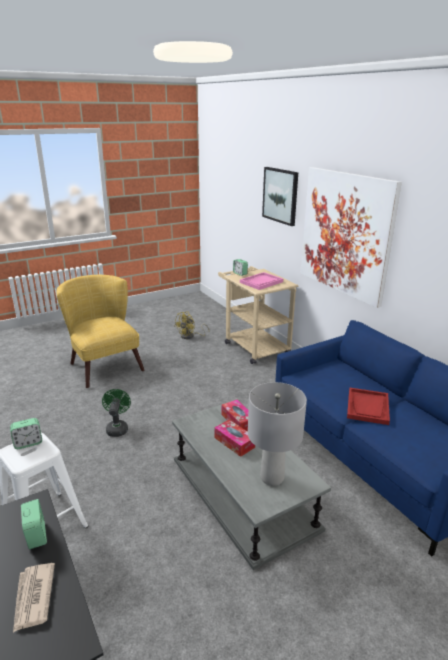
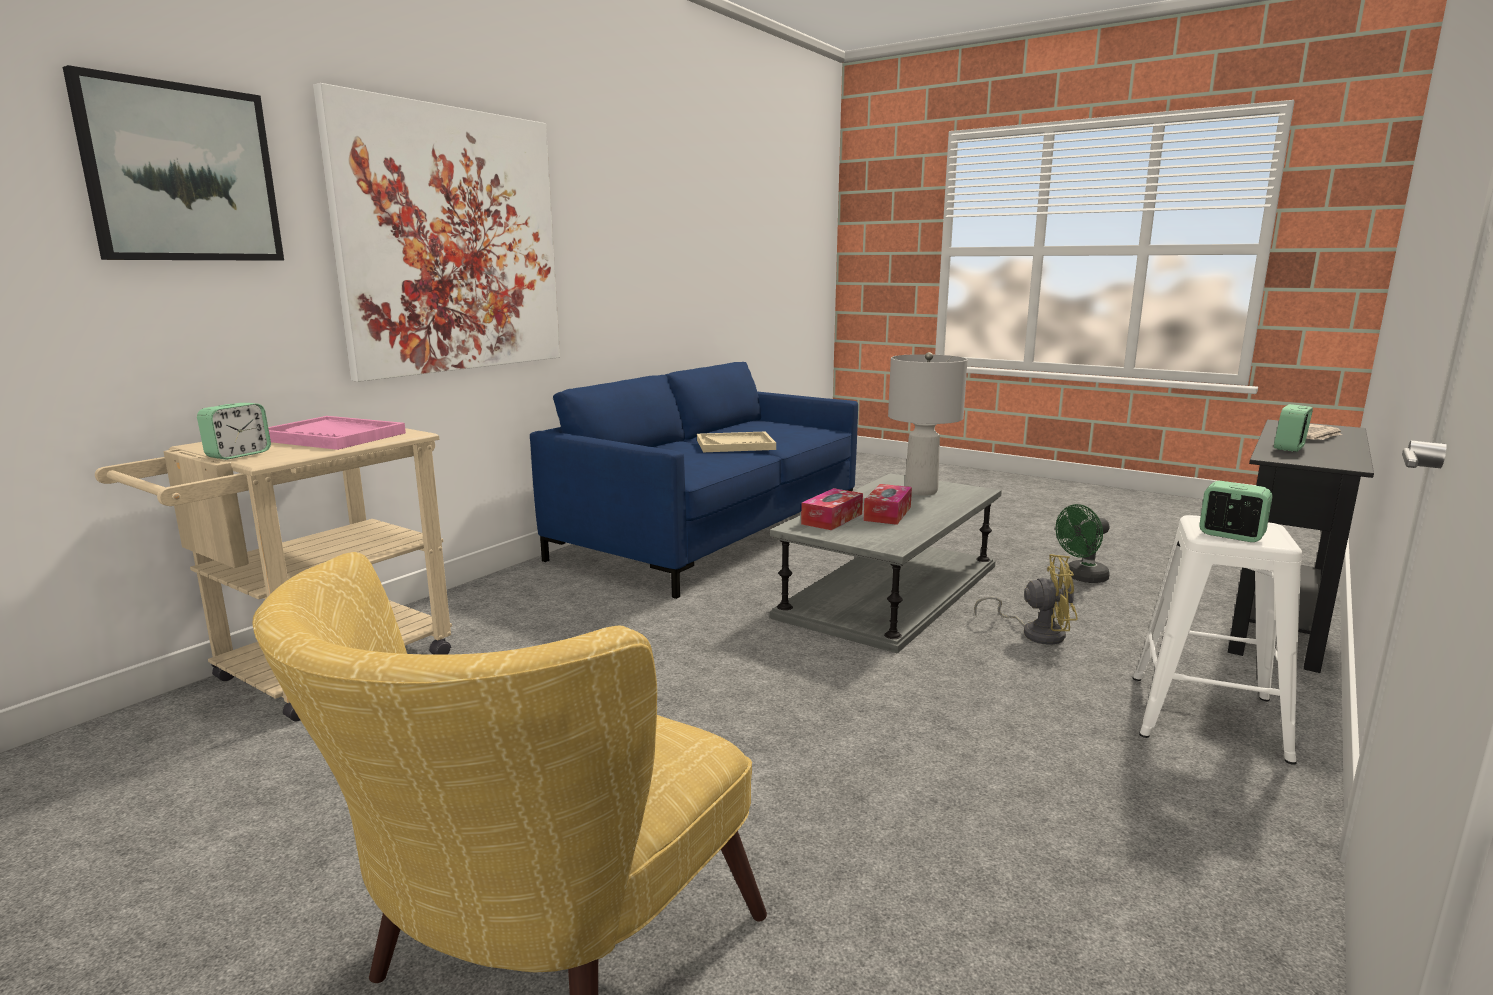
camera: 115 degrees left, 10 degrees down
green fan [102,389,131,437] -> green fan moved to [1056,504,1110,583]
yellow fan [174,311,209,339] -> yellow fan moved to [974,554,1078,645]
red tray [347,388,390,425] -> beige tray [697,432,776,452]

